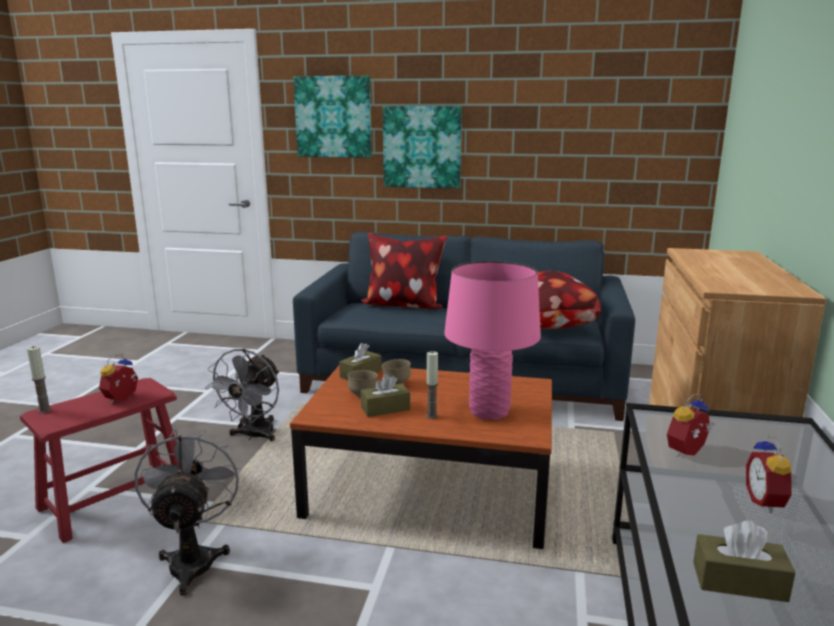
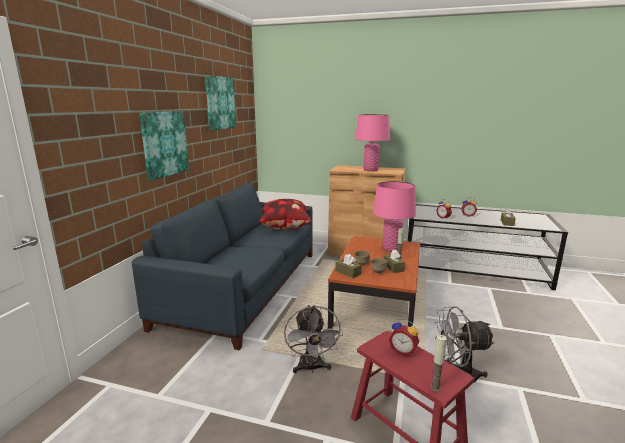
camera: 85 degrees left, 0 degrees up
grey fan [205,348,279,441] -> grey fan turned 60 degrees clockwise [284,305,343,373]
picture [293,75,372,158] -> picture moved to [205,75,236,131]
pillow [360,233,447,309] -> none
none -> pink table lamp [355,114,390,172]

